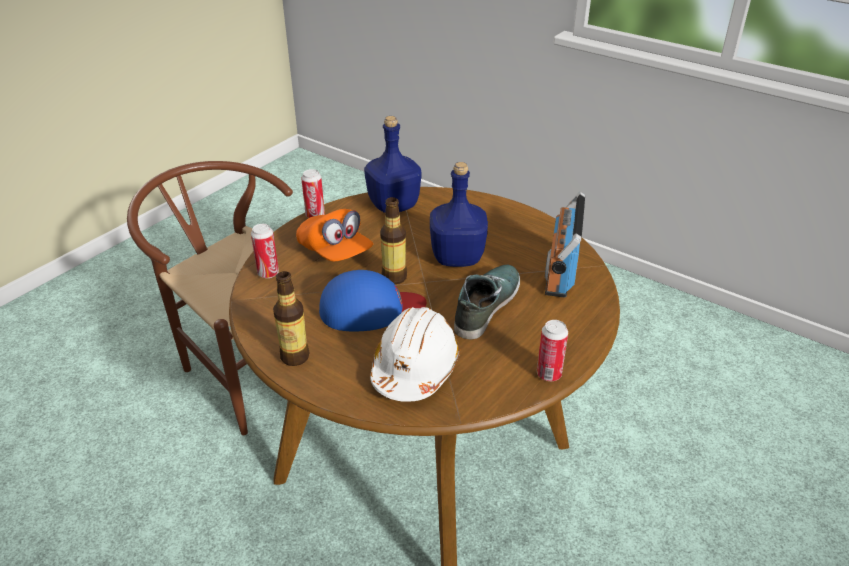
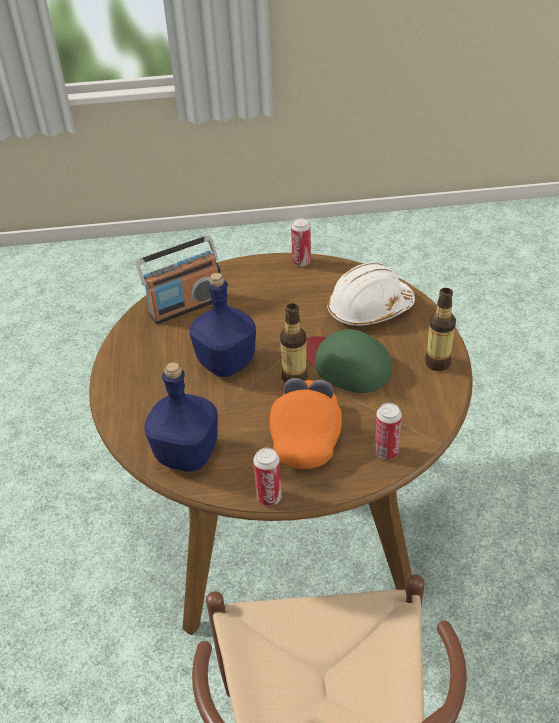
camera: 130 degrees left, 5 degrees up
blue cap [319,270,426,331] -> green cap [306,329,392,393]
shoe [454,265,520,339] -> none

